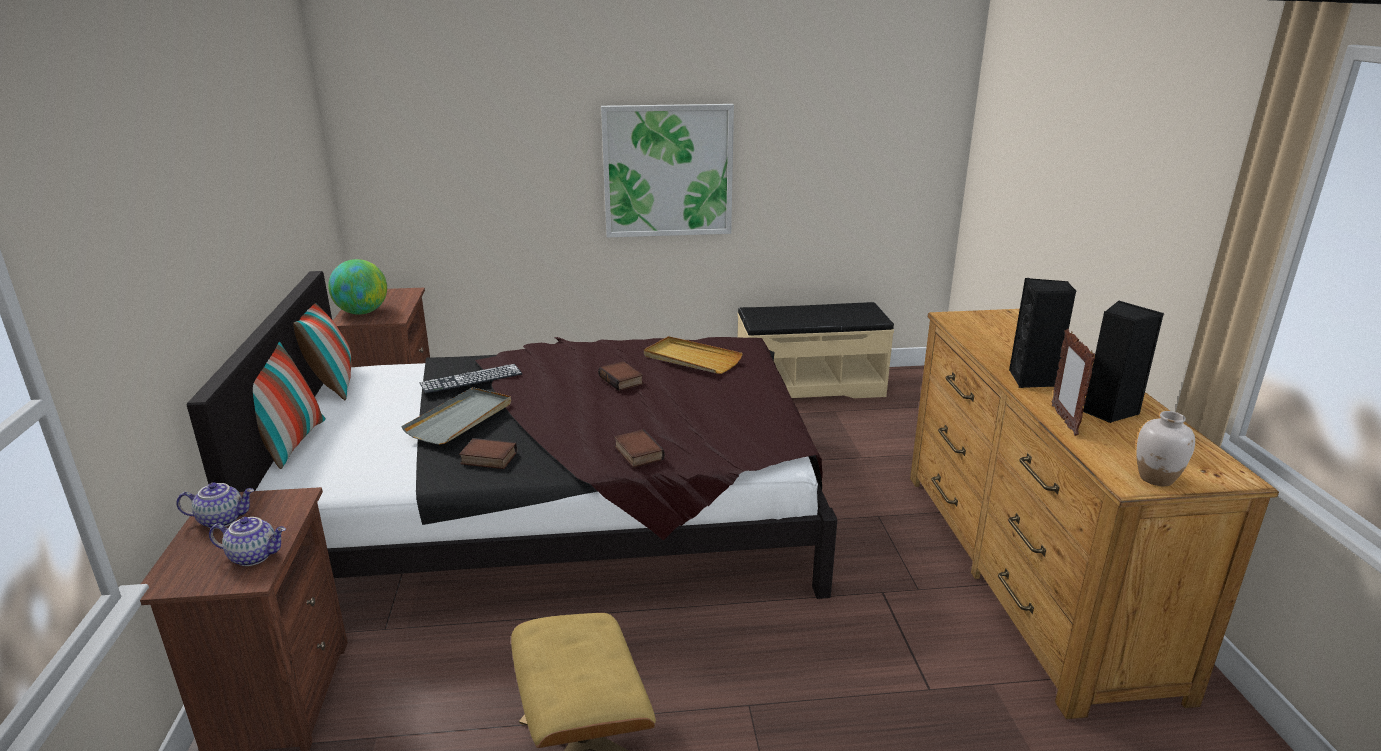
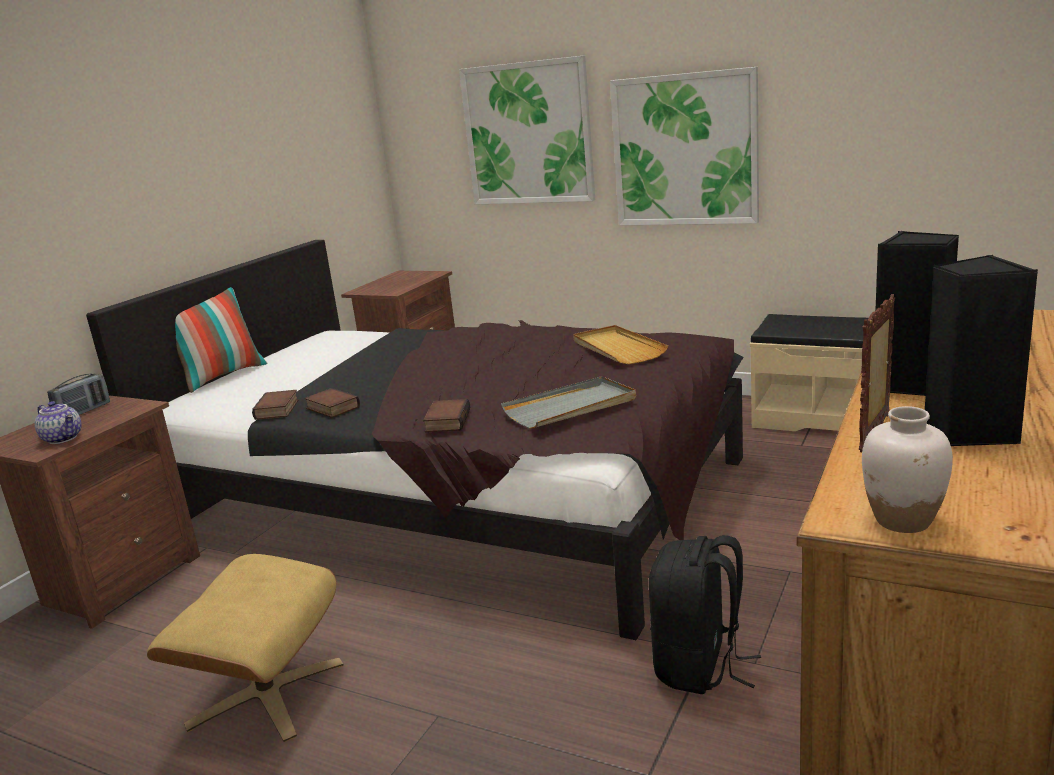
camera: 35 degrees right, 5 degrees down
teapot [176,482,254,529] -> radio [47,373,110,415]
pillow [293,303,351,400] -> none
globe [328,259,387,315] -> none
grey tray [401,387,511,445] -> grey tray moved to [501,376,636,429]
keyboard [420,364,522,393] -> none
book [598,361,643,391] -> book moved to [252,390,299,420]
none -> picture [459,55,595,205]
none -> black backpack [649,535,761,694]

